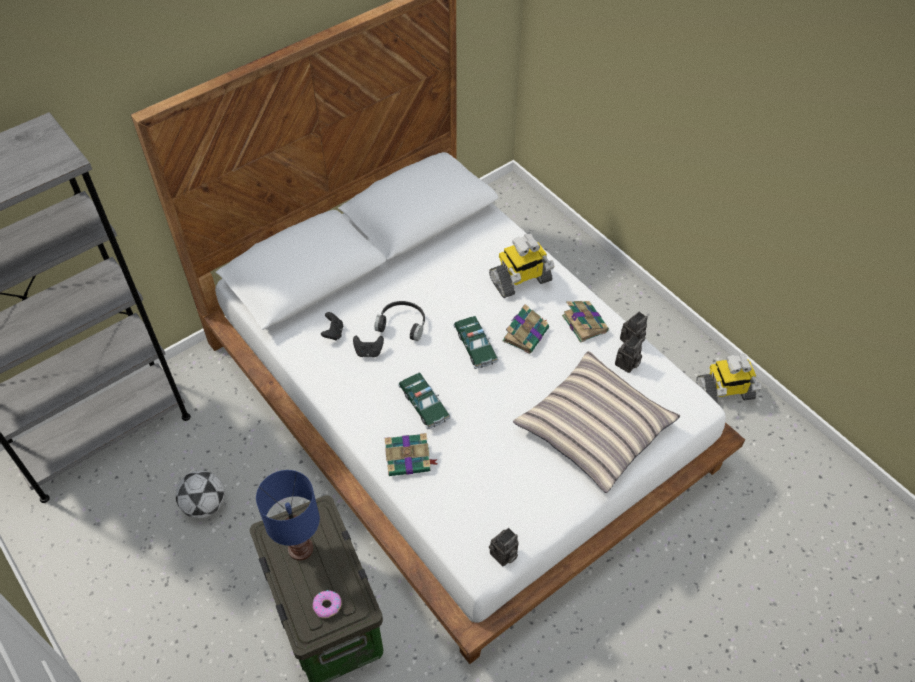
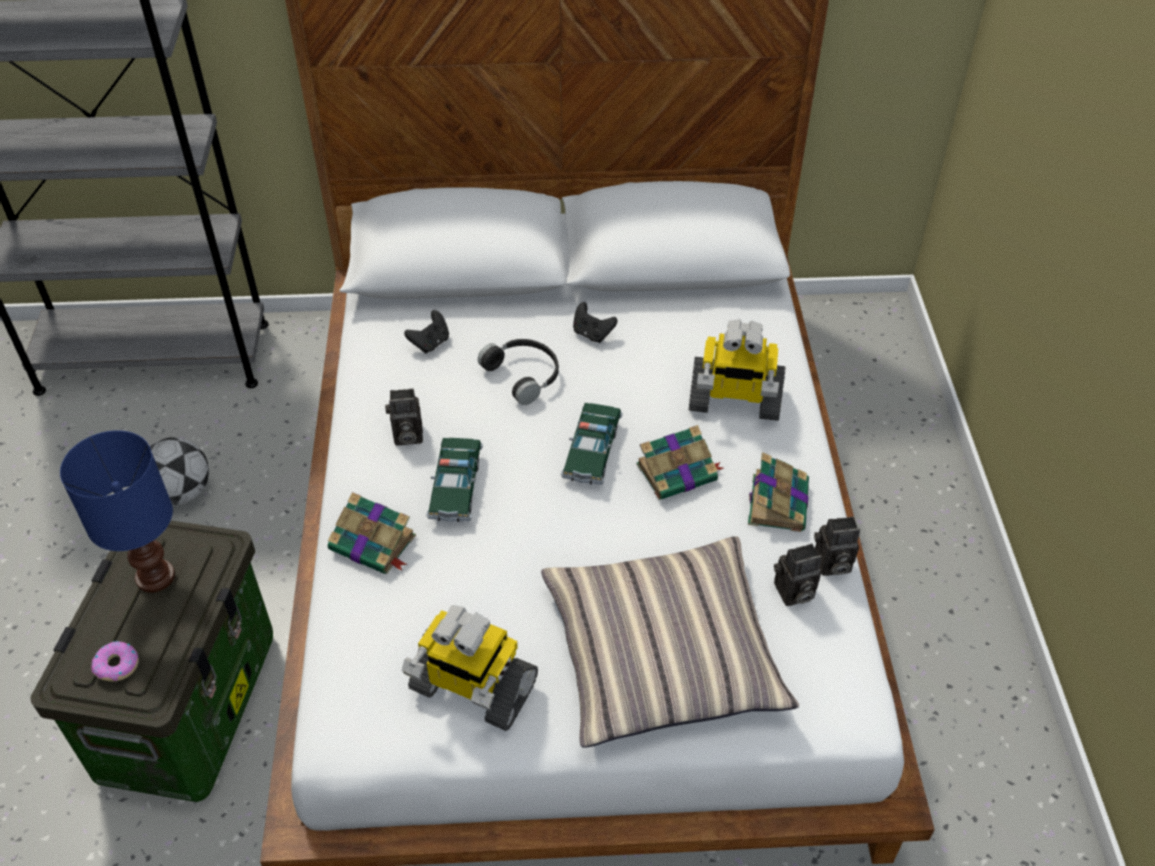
camera: 35 degrees right, 5 degrees down
black game controller [353,335,384,357] -> black game controller moved to [573,302,618,343]
camera [489,528,519,566] -> camera moved to [385,388,423,446]
toy robot [696,354,761,403] -> toy robot moved to [402,605,538,731]

